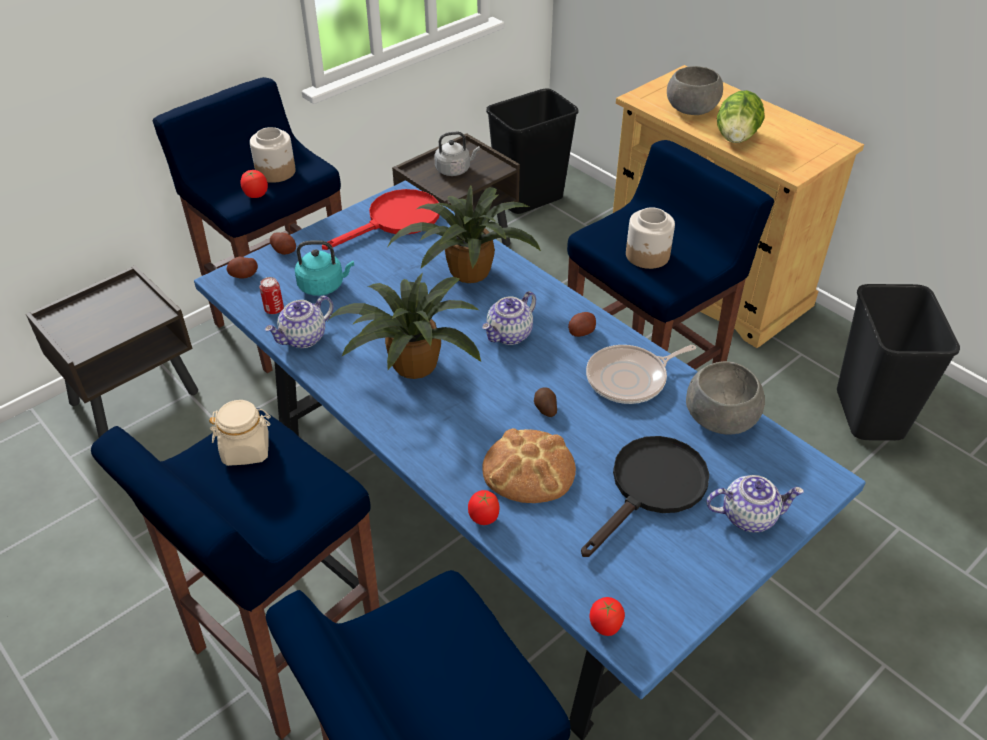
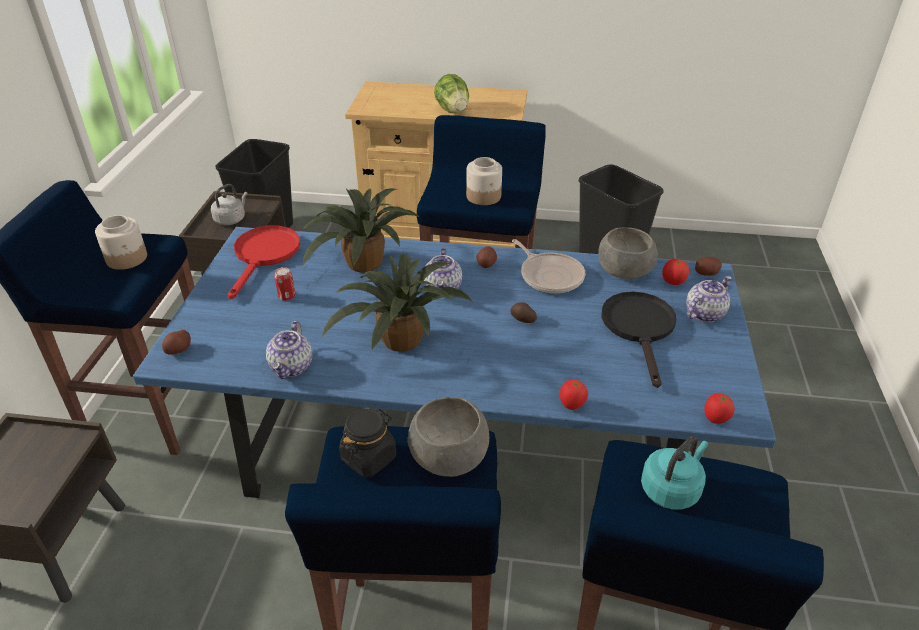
camera: 40 degrees left, 5 degrees down
beige jar [209,400,271,466] -> black jar [339,409,396,477]
tomato [240,170,268,198] -> tomato moved to [662,259,689,285]
can [260,277,284,314] -> can moved to [274,267,296,301]
potato [270,232,296,255] -> potato moved to [695,257,722,276]
turquoise kettle [295,240,354,296] -> turquoise kettle moved to [641,436,708,510]
bread [482,428,576,503] -> none
frying pan [586,345,696,404] -> frying pan turned 60 degrees counterclockwise [512,239,585,293]
grey bowl [667,66,723,115] -> grey bowl moved to [408,397,489,477]

